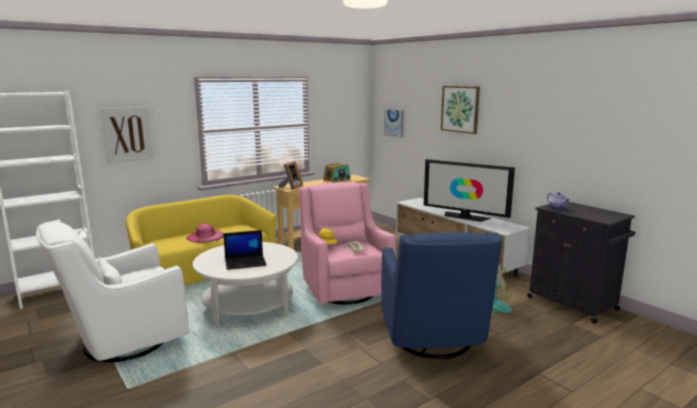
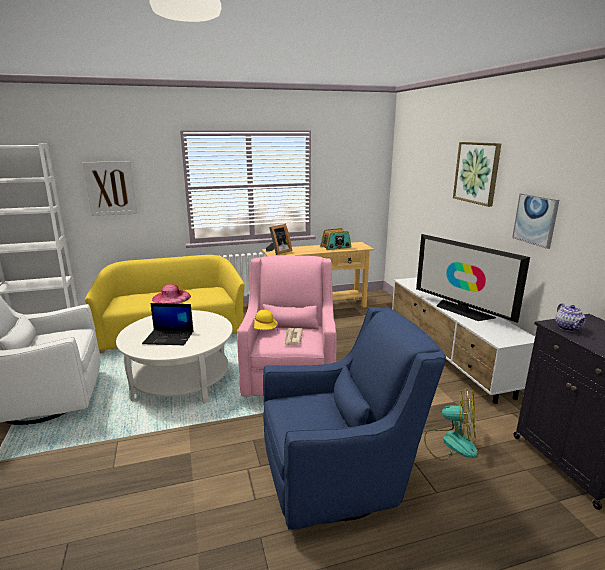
camera: 20 degrees right, 5 degrees up
blue armchair [381,232,502,359] -> blue armchair turned 120 degrees counterclockwise [263,307,446,530]
picture [384,109,404,138] -> picture moved to [512,193,559,249]

